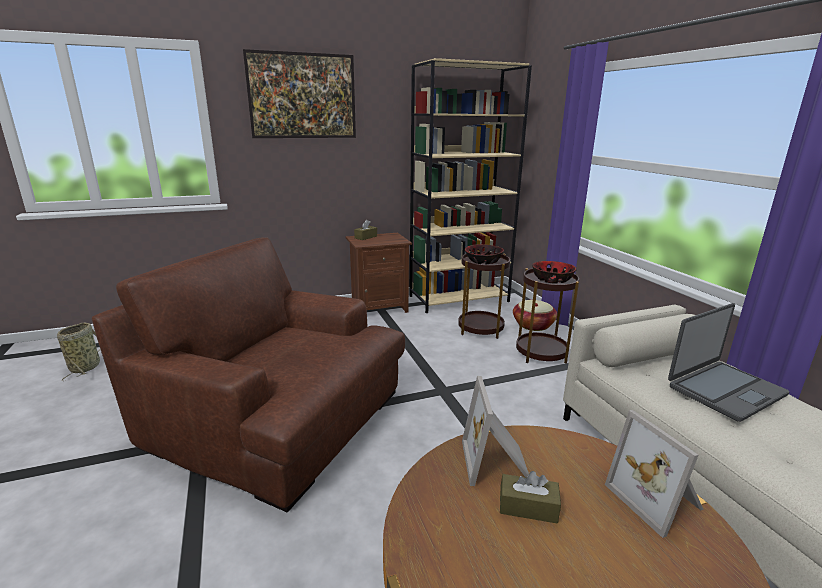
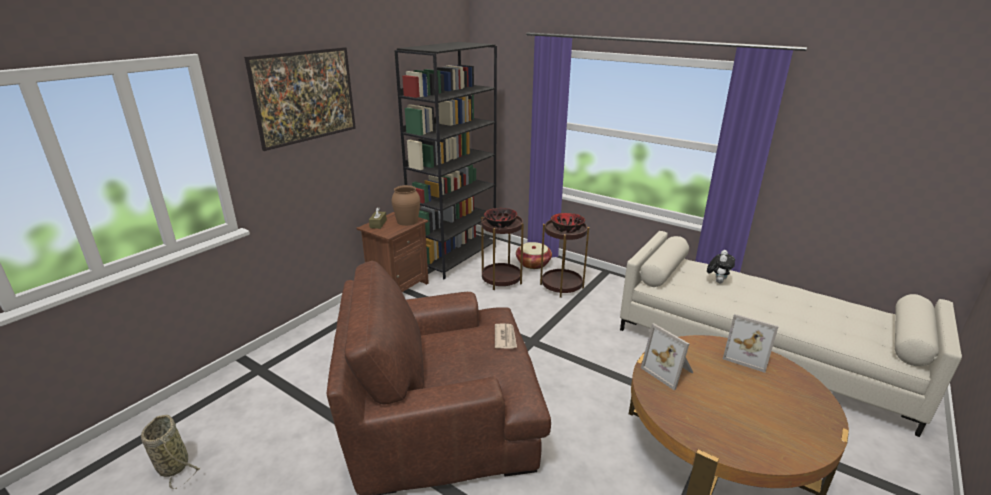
camera: 35 degrees left, 5 degrees up
beige bookcase [409,58,532,313] -> black bookcase [394,42,497,279]
brown tissue box [500,471,561,524] -> none
laptop [668,303,790,422] -> plush toy [707,250,735,283]
none -> brown vase [391,185,420,226]
none -> newspaper [495,324,517,349]

